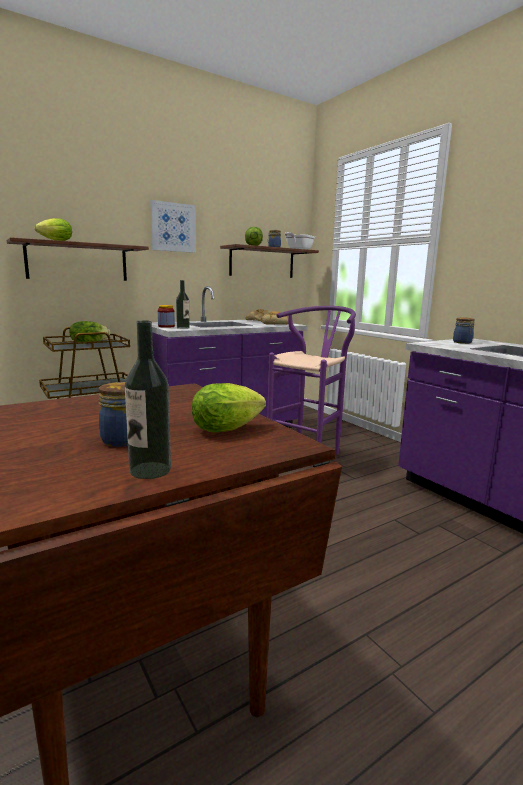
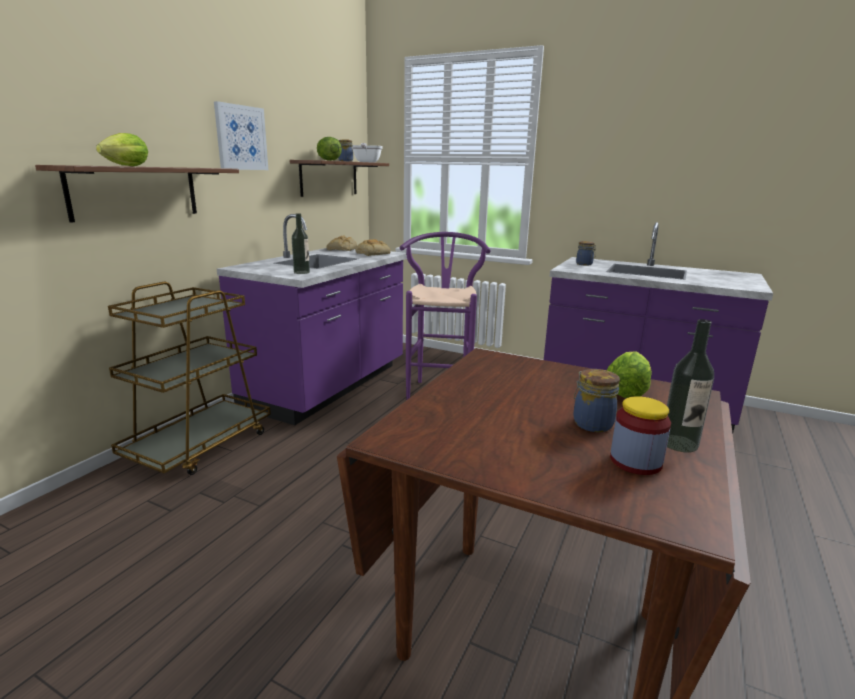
camera: 30 degrees left, 5 degrees up
lettuce [69,321,110,342] -> none
jar [158,305,175,328] -> jar moved to [610,396,671,475]

